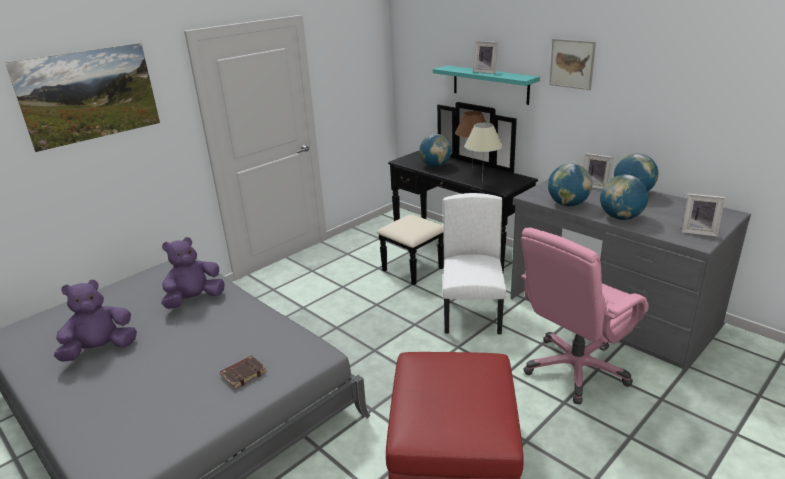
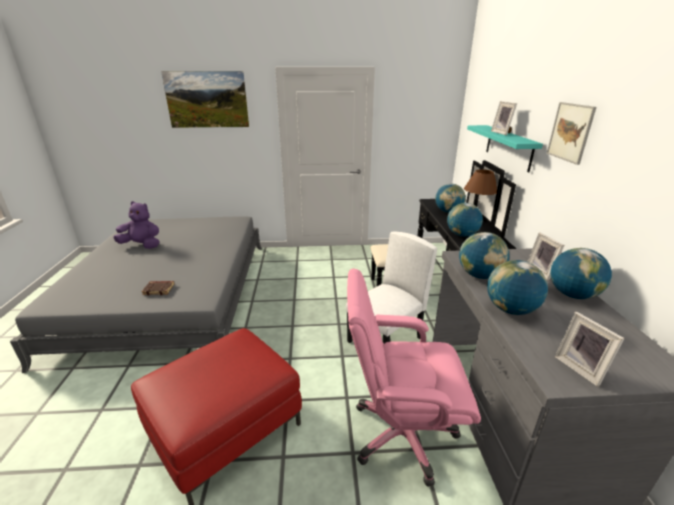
camera: 40 degrees right, 0 degrees up
purple plush toy [161,237,225,309] -> none
beige table lamp [464,123,503,182] -> globe [447,203,483,237]

